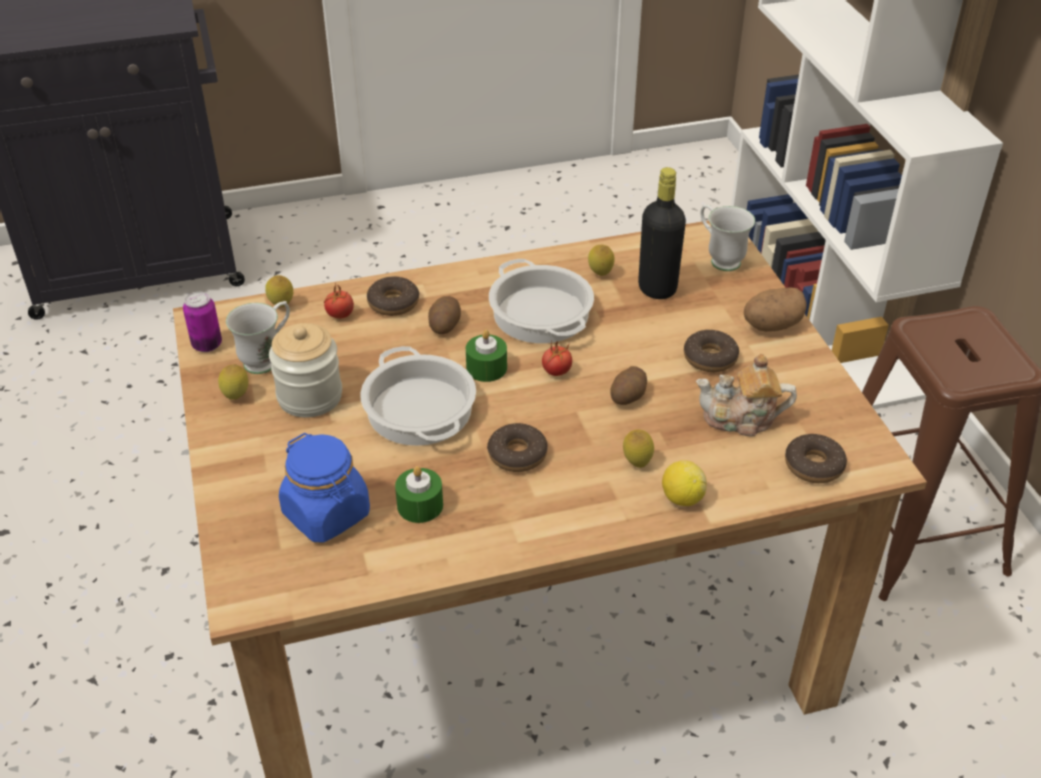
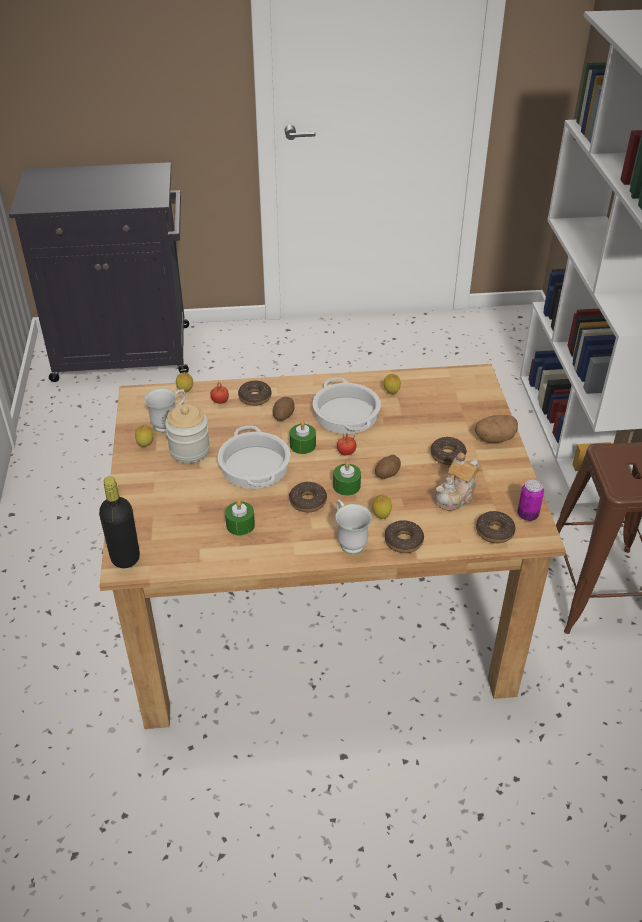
camera: 10 degrees right, 0 degrees up
can [183,292,222,352] -> can moved to [517,480,544,521]
blue jar [279,433,370,542] -> none
black bottle [638,167,686,299] -> black bottle moved to [99,476,140,568]
lemon [662,460,707,506] -> donut [385,520,424,553]
teapot [696,354,797,436] -> teapot turned 60 degrees counterclockwise [434,453,480,511]
white mug [700,204,755,271] -> white mug moved to [335,499,372,555]
none -> green candle [333,461,361,496]

